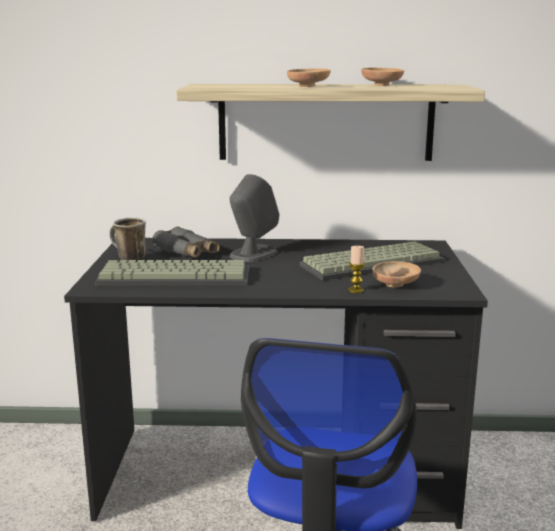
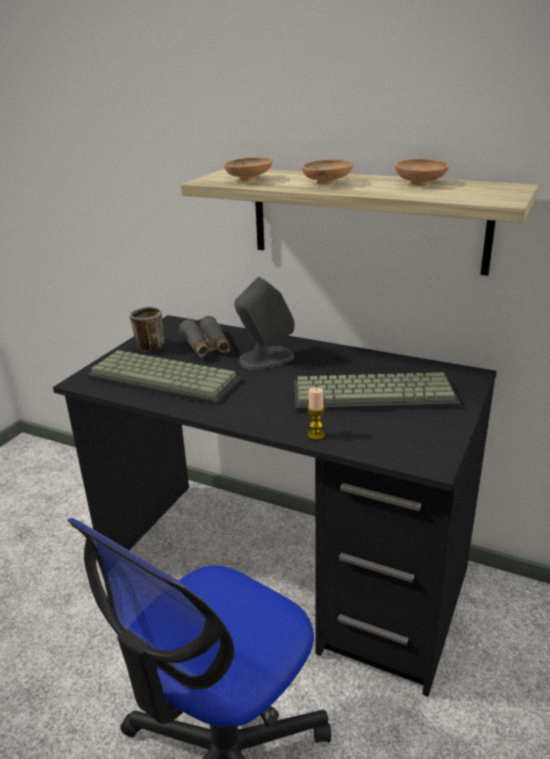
camera: 25 degrees right, 10 degrees up
brown bowl [372,261,421,288] -> brown bowl moved to [224,157,272,181]

